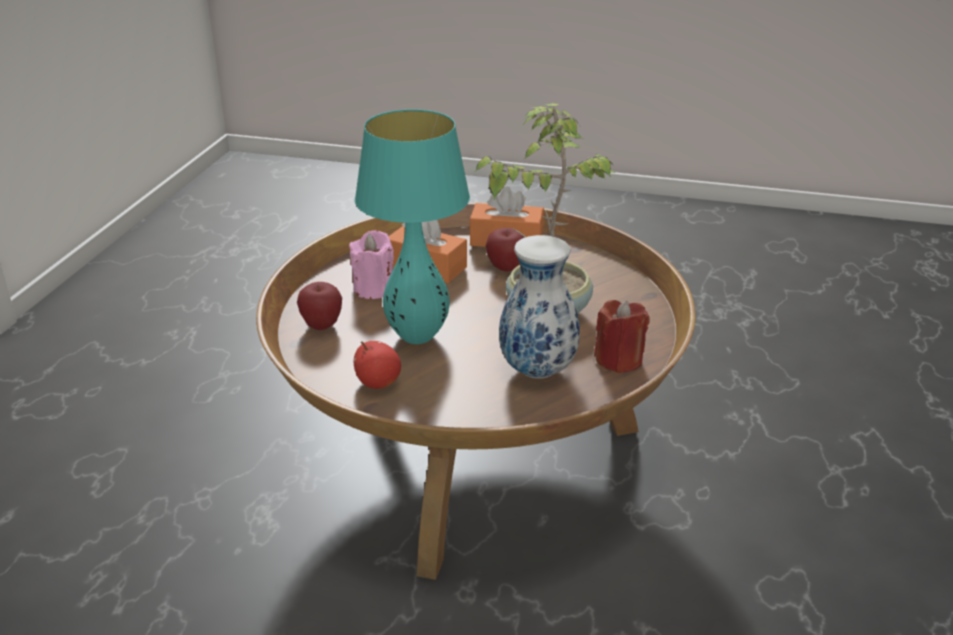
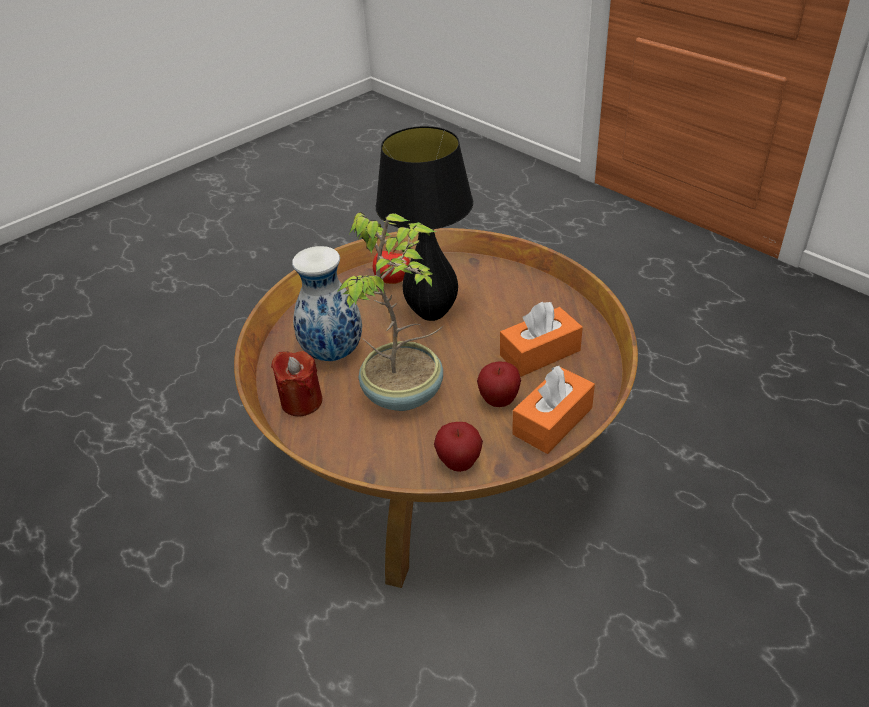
camera: 125 degrees right, 10 degrees up
apple [297,282,342,330] -> apple moved to [434,422,483,472]
pink candle [349,230,394,299] -> none
turquoise table lamp [355,109,470,344] -> black table lamp [376,126,473,321]

